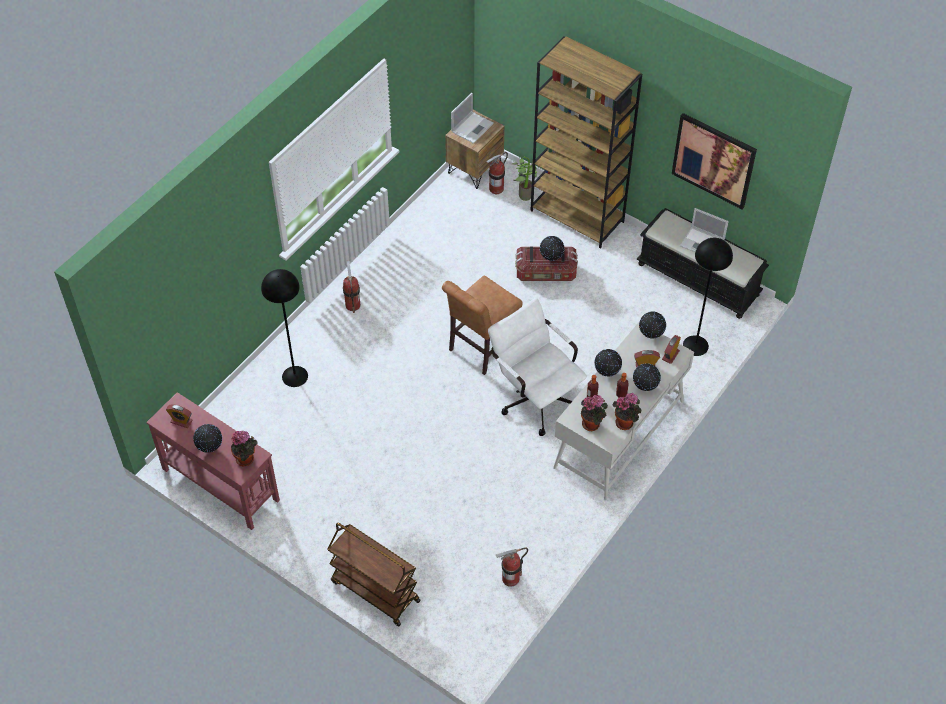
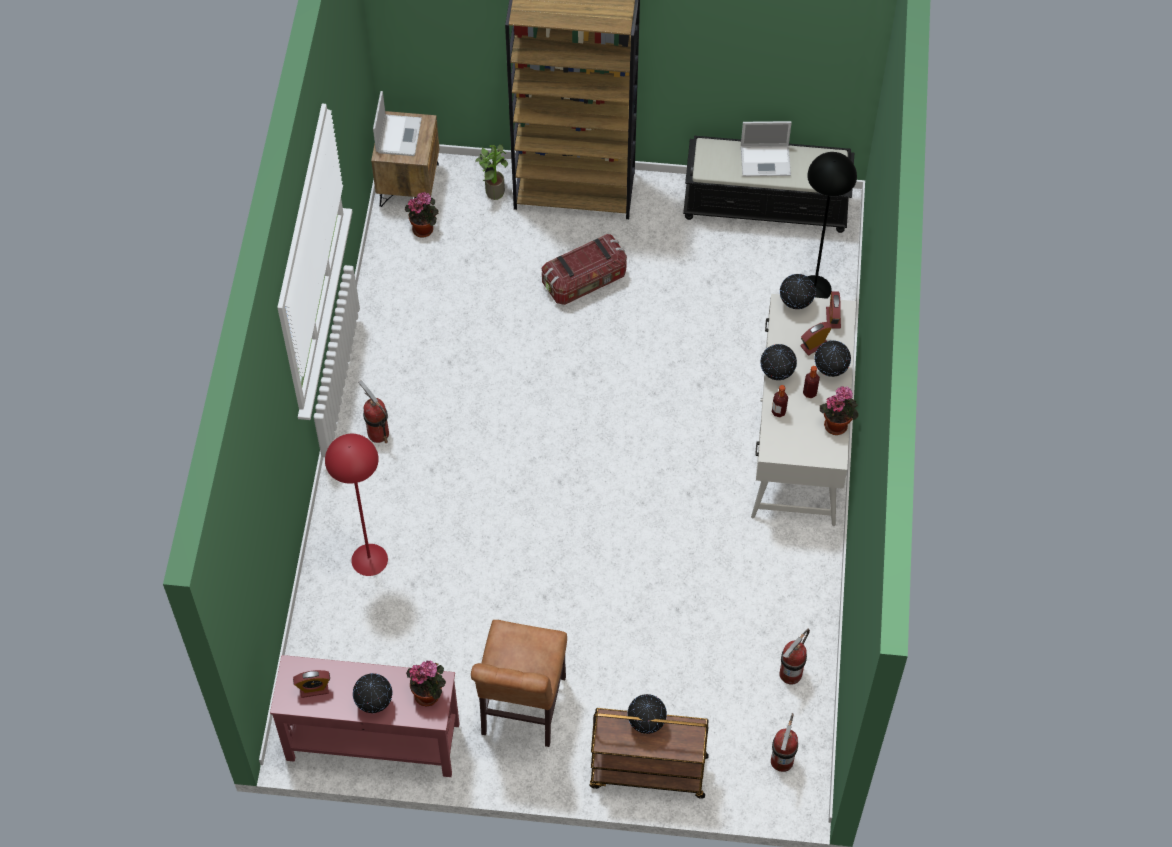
camera: 30 degrees left, 5 degrees up
black floor lamp [261,269,308,387] -> red floor lamp [325,434,388,576]
brown chair [442,275,522,375] -> brown chair moved to [471,620,567,747]
fire extinguisher [486,152,508,194] -> fire extinguisher moved to [771,713,798,772]
white office chair [488,298,587,436] -> none
globe [540,236,565,261] -> globe moved to [627,694,667,734]
potted plant [581,395,608,431] -> potted plant moved to [405,192,438,237]
picture [672,113,757,209] -> none

